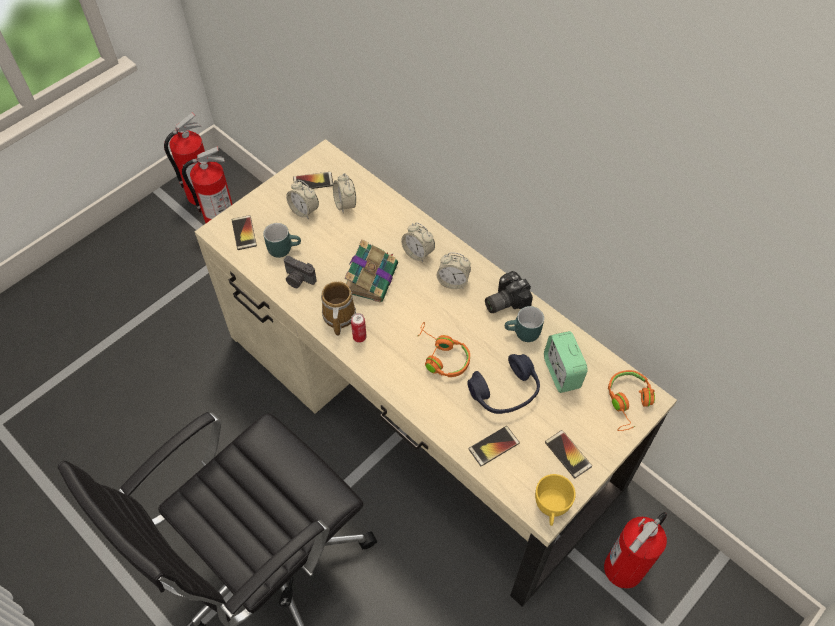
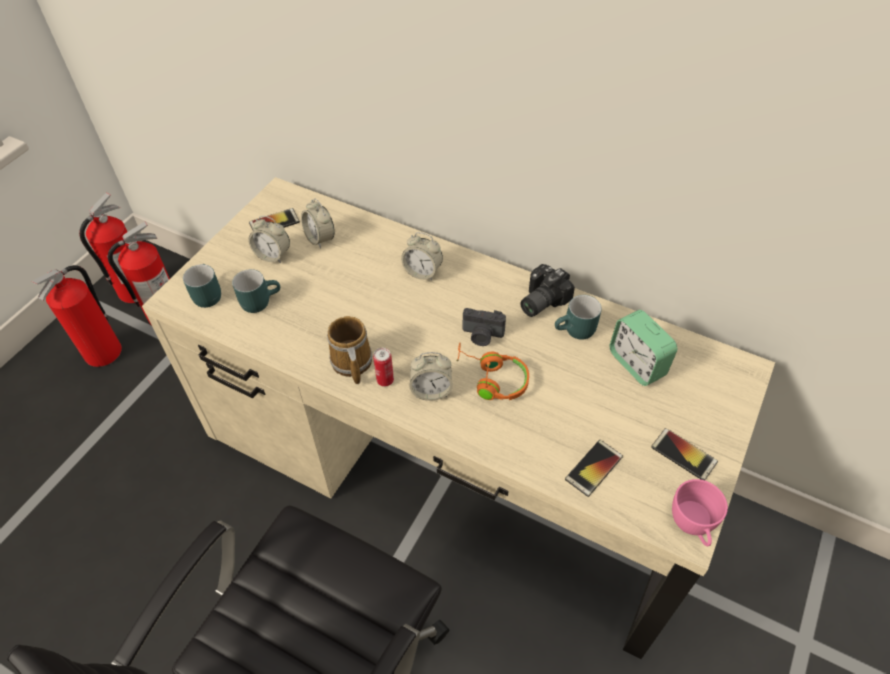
camera: 15 degrees left, 5 degrees down
phone [232,215,257,250] -> turquoise mug [183,264,221,308]
camera [284,256,317,288] -> camera moved to [463,308,506,346]
book [344,240,398,303] -> none
alarm clock [437,253,471,289] -> alarm clock moved to [409,352,453,401]
blue headphones [467,354,540,414] -> none
yellow cup [535,474,576,526] -> pink cup [672,479,728,547]
fire extinguisher [604,512,667,589] -> fire extinguisher moved to [32,265,122,367]
orange headphones [608,370,655,431] -> none

